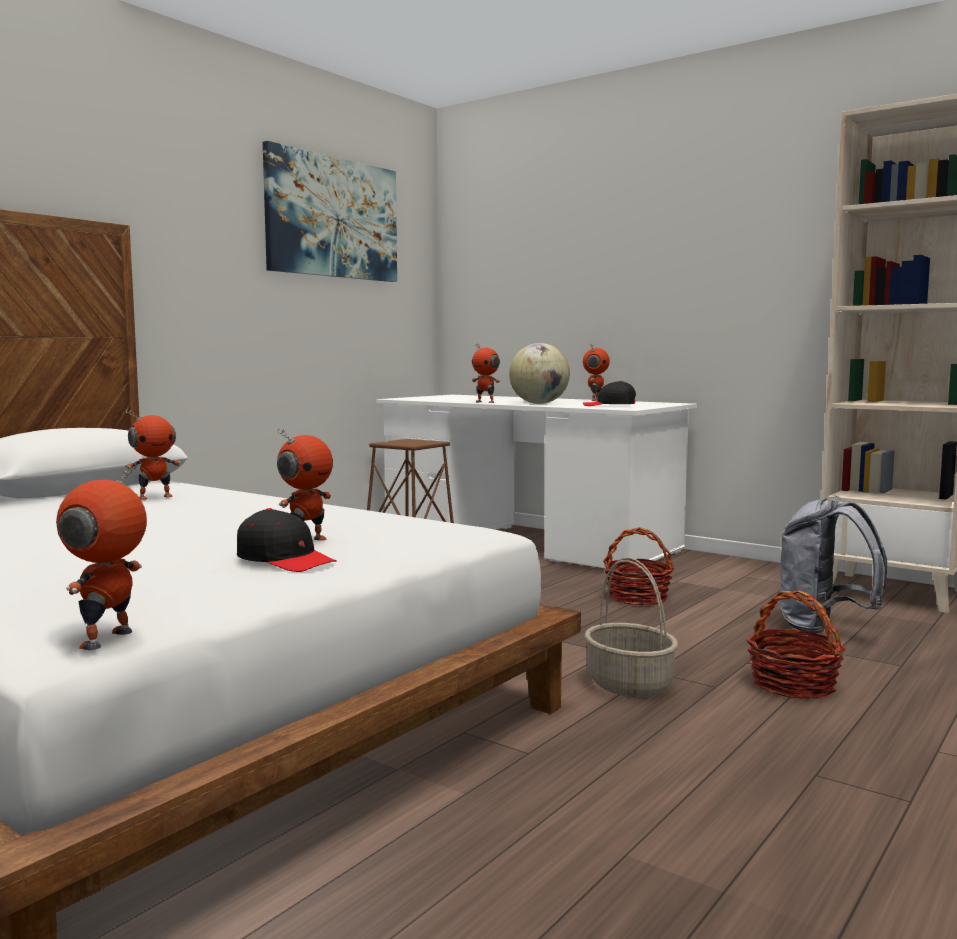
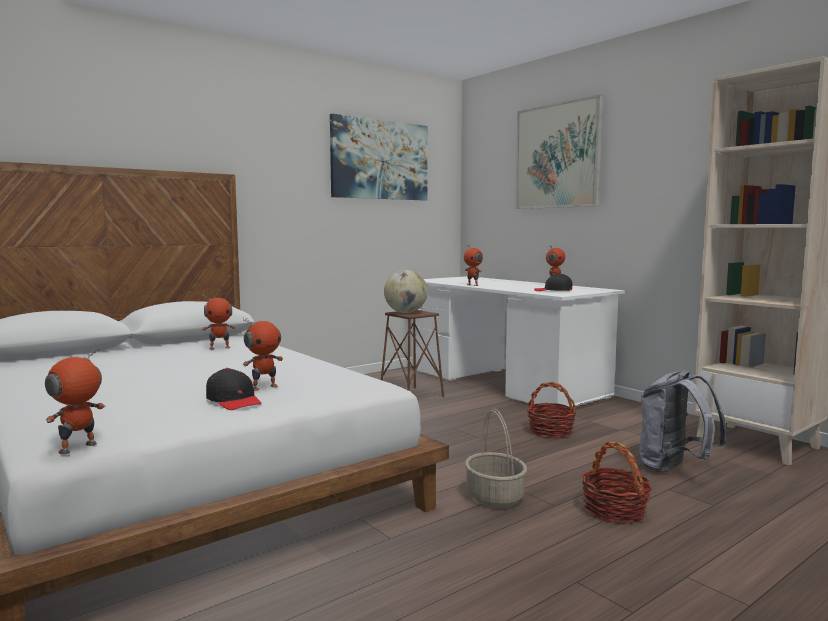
camera: 15 degrees right, 0 degrees up
globe [509,343,570,404] -> globe moved to [384,270,427,313]
none -> picture [515,95,603,209]

